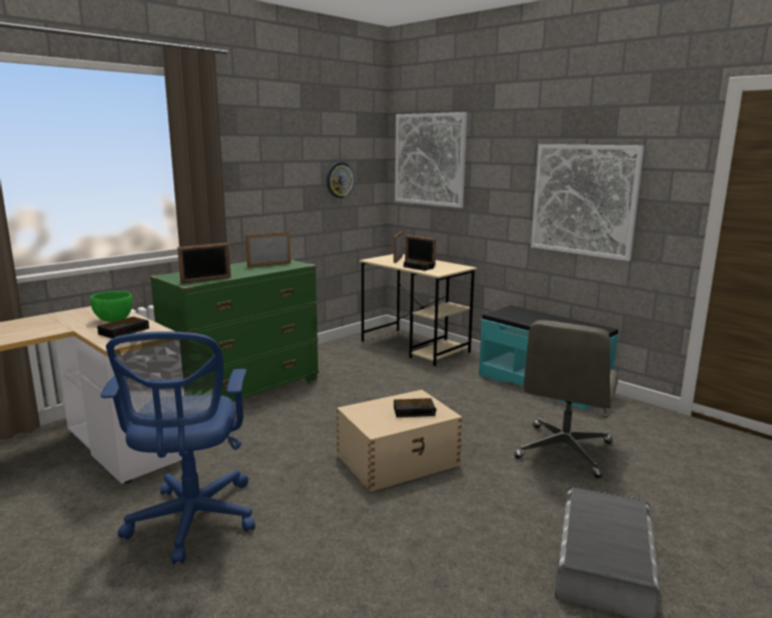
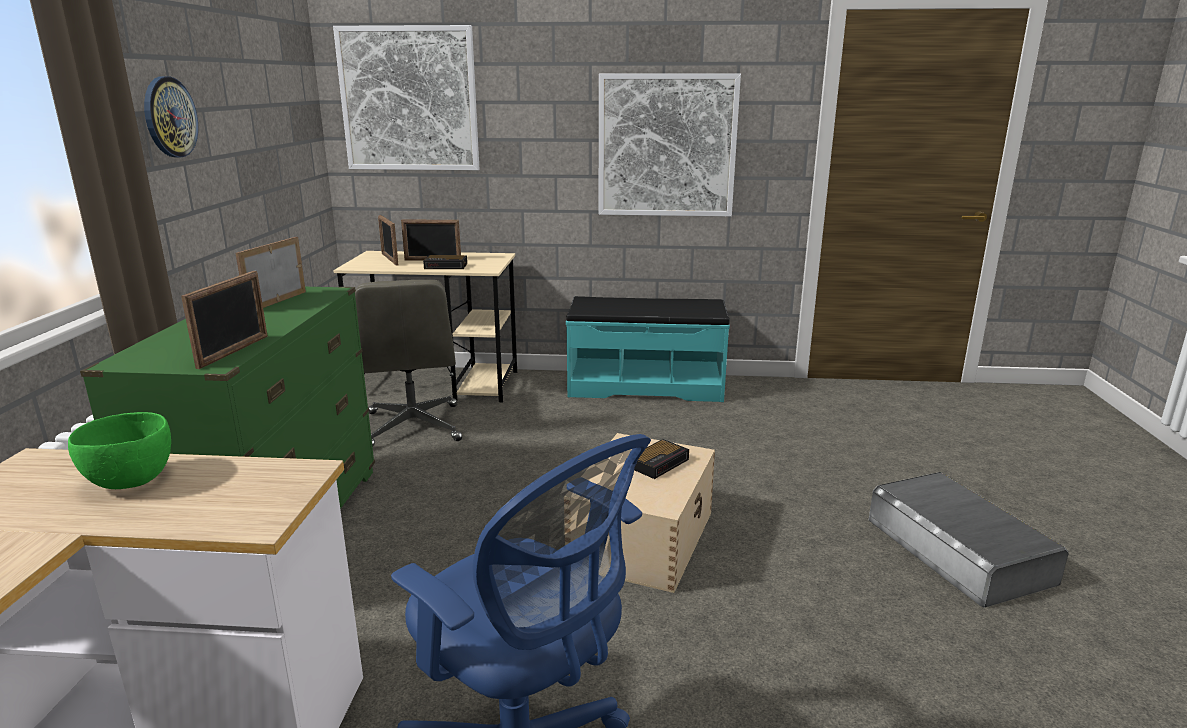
camera: 40 degrees left, 5 degrees up
alarm clock [97,317,149,339] -> none
wall clock [326,162,355,198] -> wall clock moved to [144,76,198,158]
grey office chair [514,320,619,478] -> grey office chair moved to [355,280,462,447]

